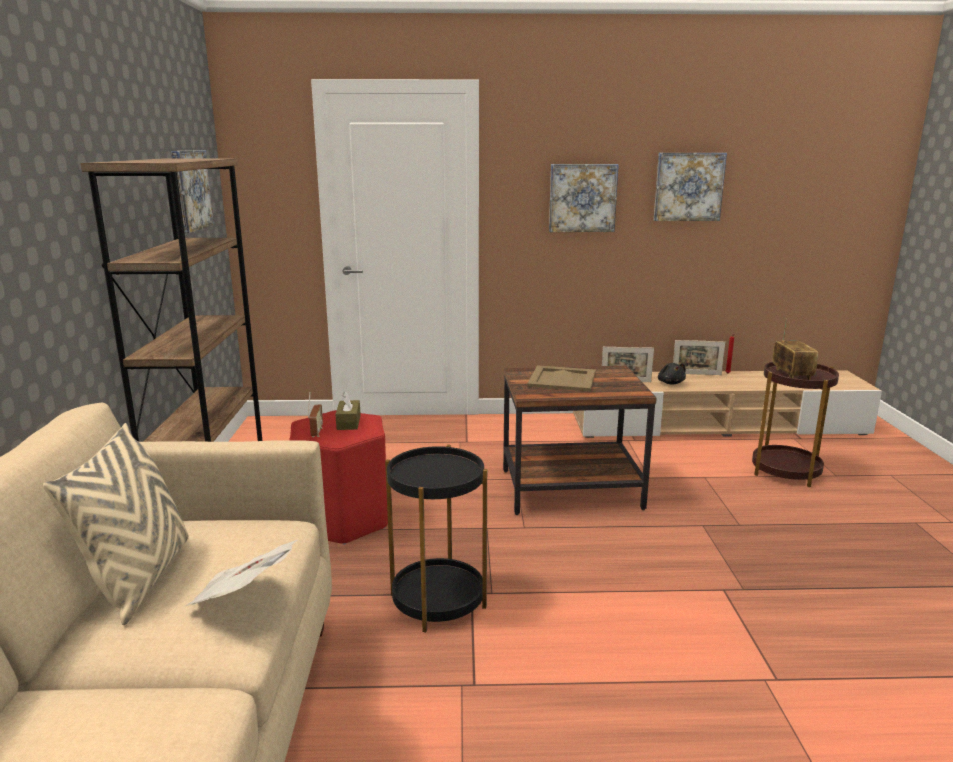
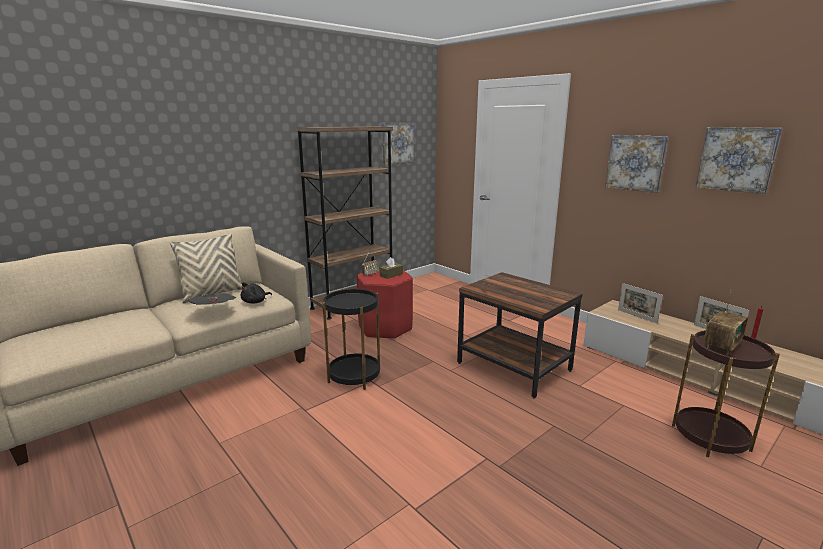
camera: 50 degrees right, 0 degrees up
beige tray [527,365,596,391] -> none
black plush toy [658,363,686,385] -> black plush toy moved to [241,282,272,303]

